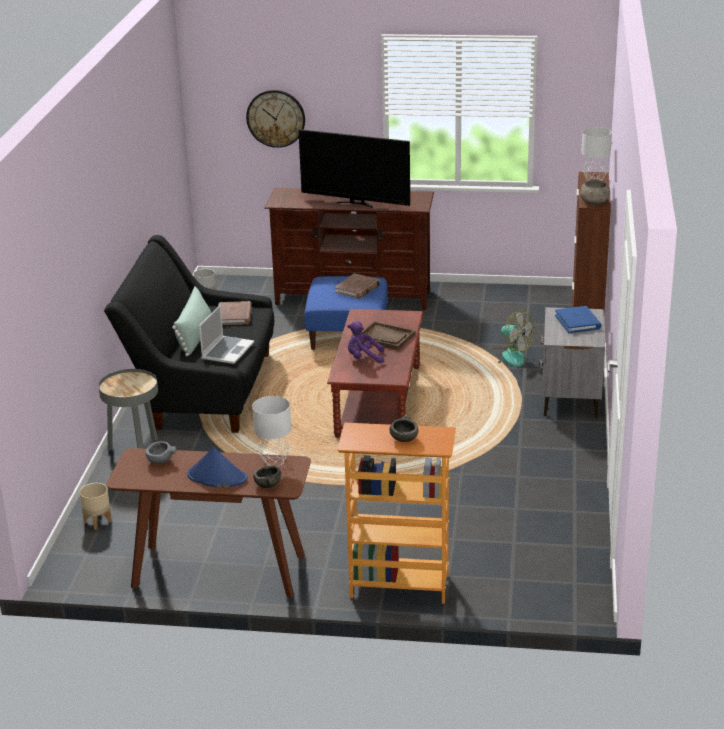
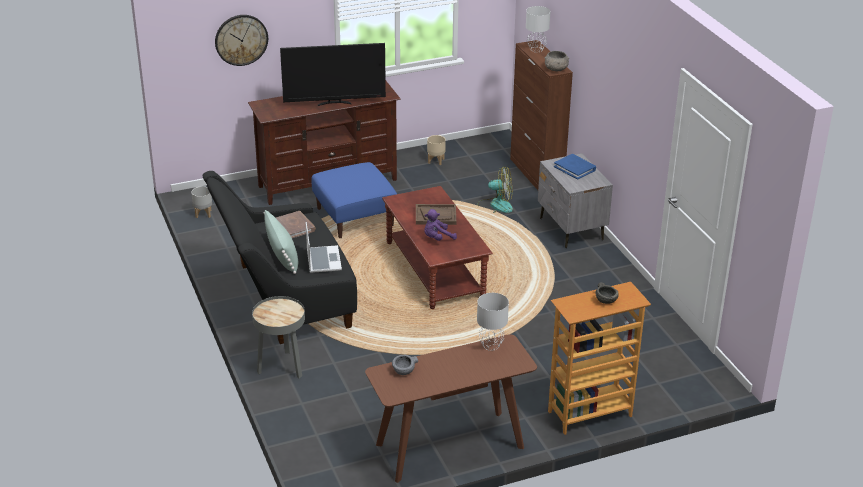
camera: 30 degrees left, 5 degrees up
beige planter [79,483,112,530] -> beige planter moved to [427,135,446,165]
blue hat [187,447,248,487] -> none
grey bowl [253,466,282,488] -> none
brown book [335,273,380,299] -> none

